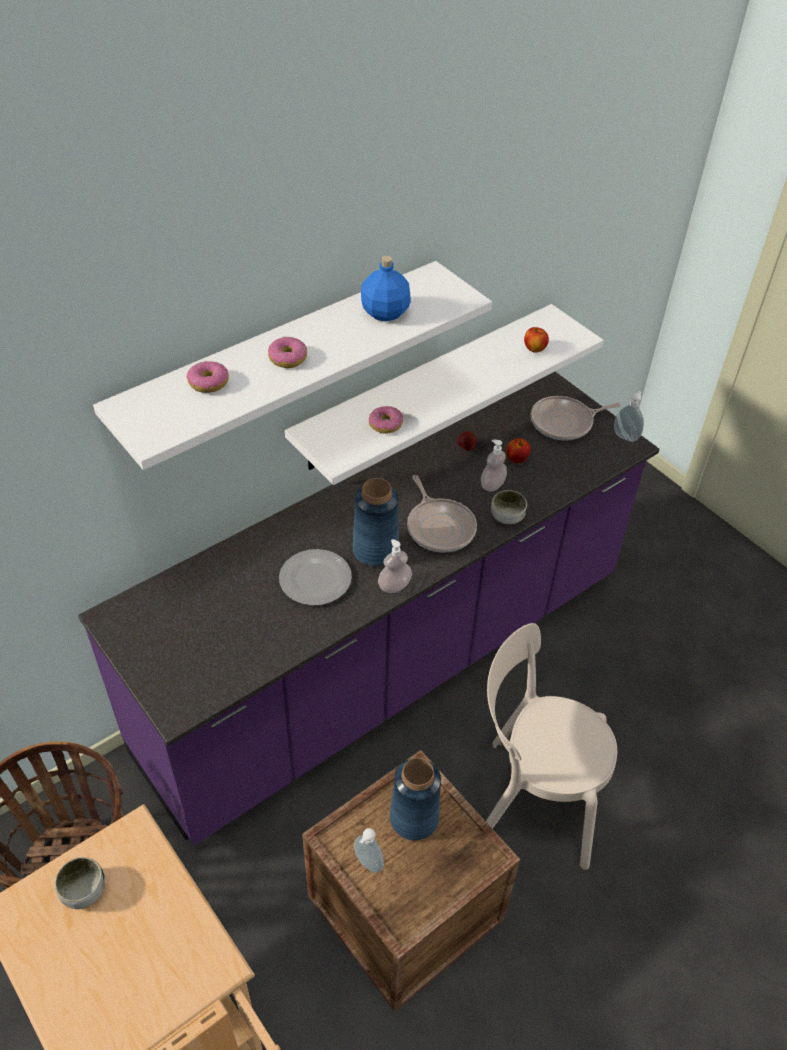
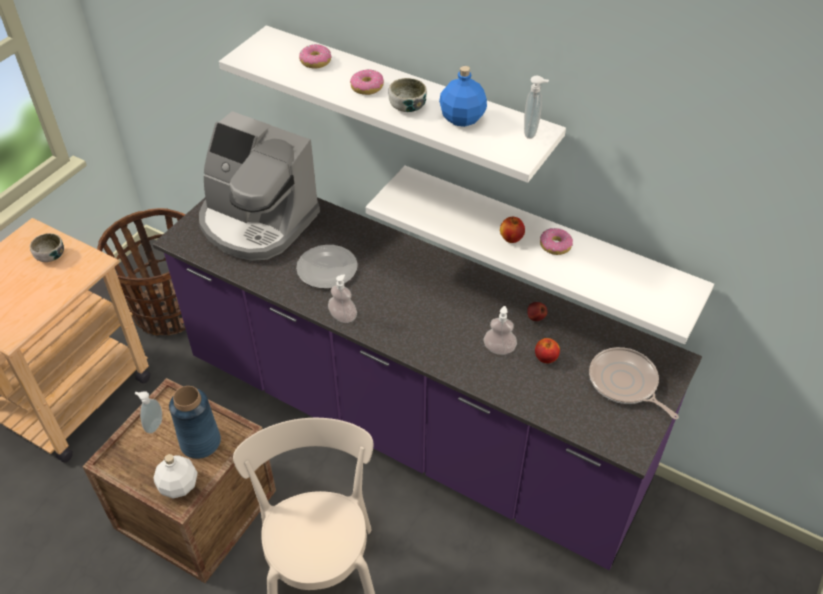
camera: 70 degrees right, 0 degrees up
blue vase [353,478,399,566] -> none
donut [369,406,403,434] -> donut moved to [540,228,573,255]
frying pan [407,475,477,553] -> none
bowl [491,490,527,525] -> bowl moved to [388,78,427,112]
apple [524,327,549,353] -> apple moved to [500,217,525,243]
soap dispenser [614,391,644,442] -> soap dispenser moved to [524,76,549,139]
none -> white bottle [154,454,198,498]
none -> coffee machine [199,111,320,261]

